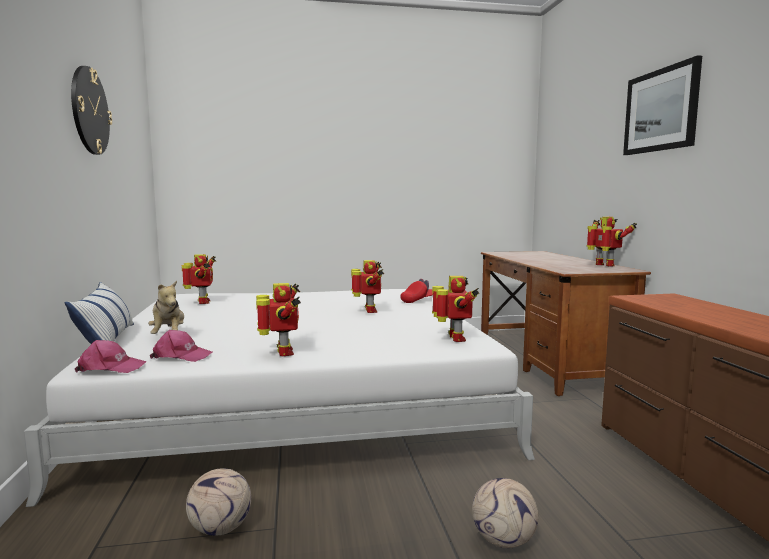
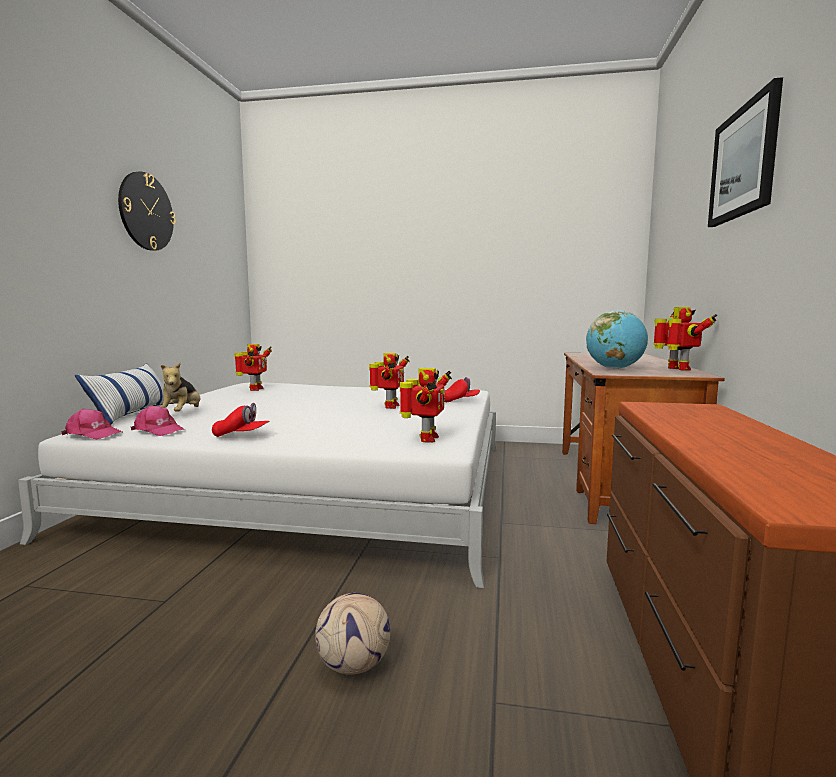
camera: 20 degrees right, 0 degrees up
football [186,468,251,536] -> none
toy robot [256,283,301,356] -> red cap [212,403,270,437]
none -> globe [586,311,648,369]

